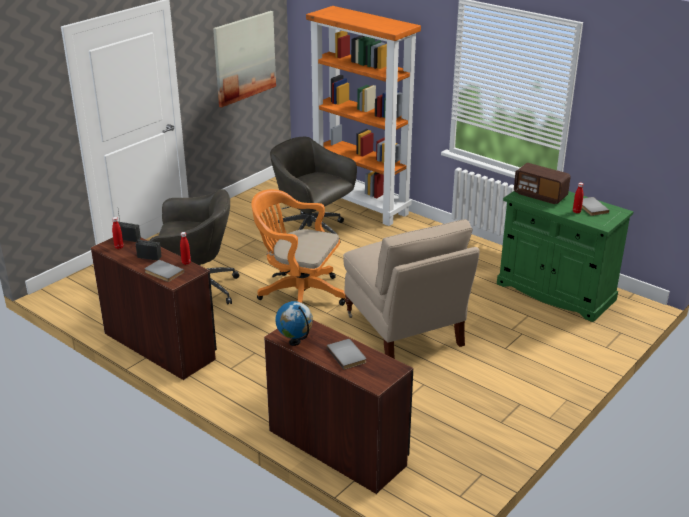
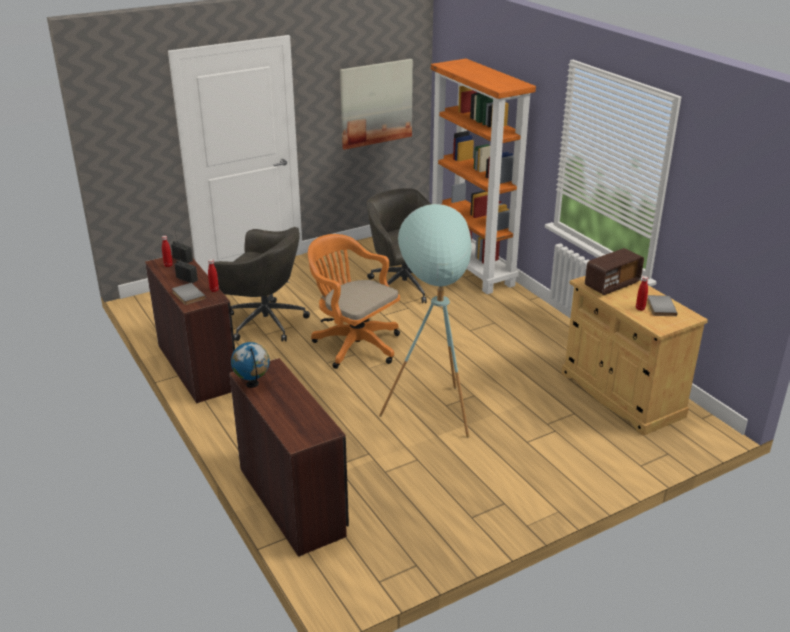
camera: 20 degrees right, 0 degrees up
grey book [327,339,366,370] -> none
beige chair [343,219,480,359] -> turquoise floor lamp [379,204,472,438]
green cabinet [497,191,634,322] -> beige cabinet [562,276,708,436]
radio [514,163,570,204] -> radio turned 90 degrees counterclockwise [585,248,644,295]

